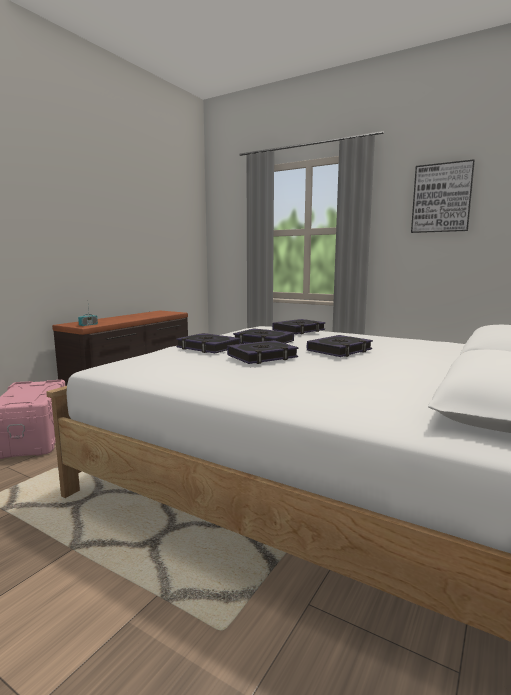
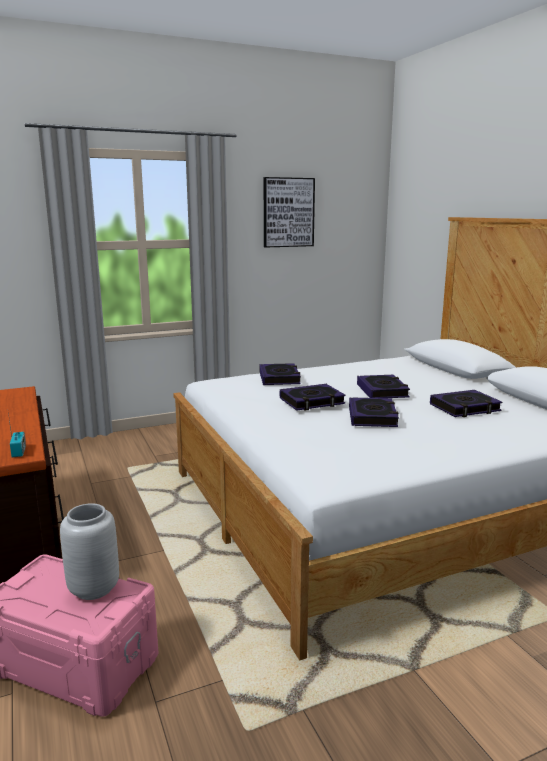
camera: 55 degrees left, 5 degrees up
book [176,333,240,353] -> book moved to [430,390,502,417]
none -> grey vase [60,503,119,600]

